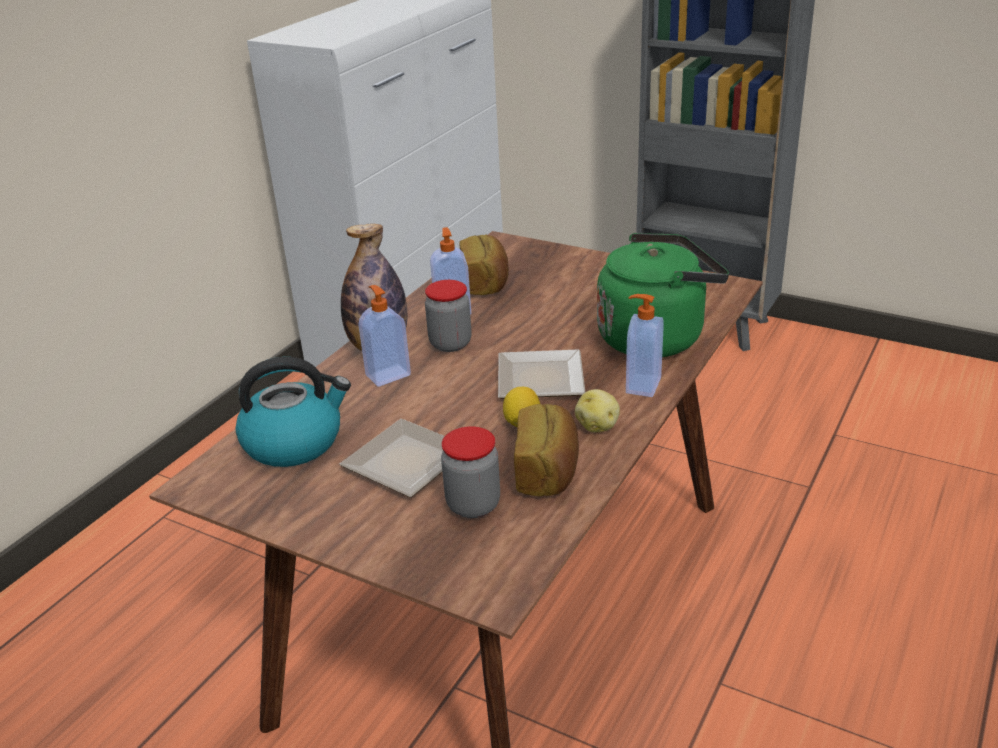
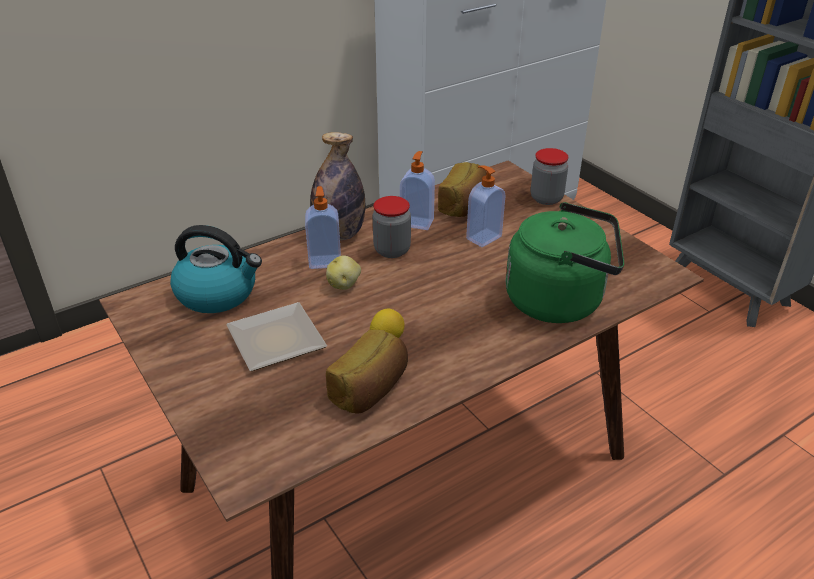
camera: 25 degrees right, 5 degrees up
jar [441,426,500,518] -> jar moved to [531,148,568,205]
plate [498,350,585,399] -> none
potato [575,389,620,432] -> potato moved to [326,256,361,290]
soap dispenser [626,294,664,397] -> soap dispenser moved to [466,165,505,247]

